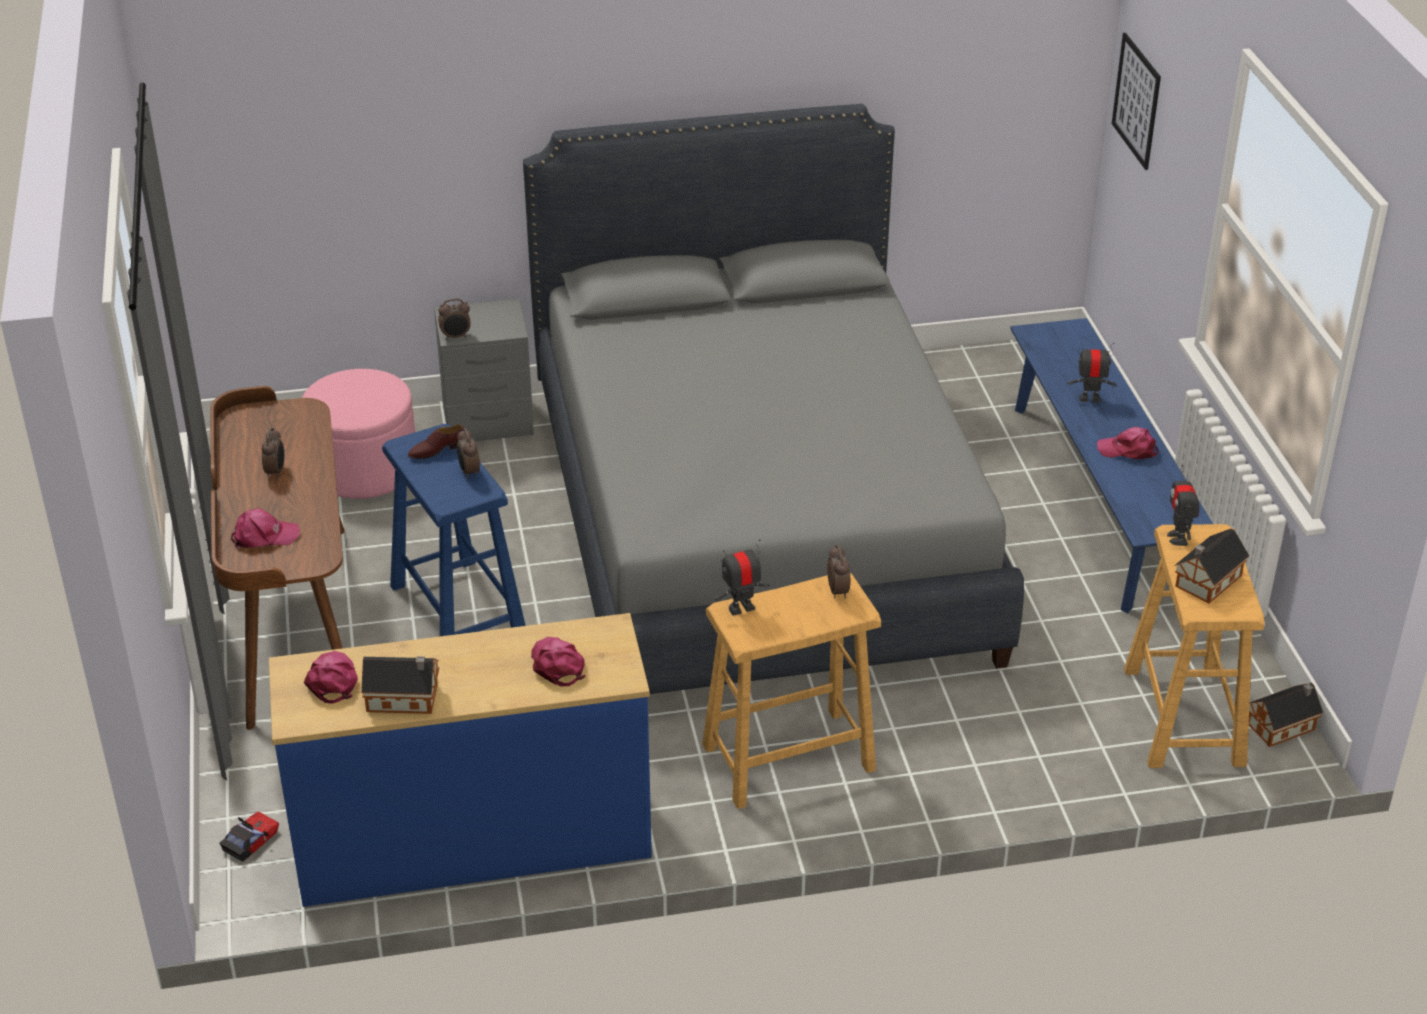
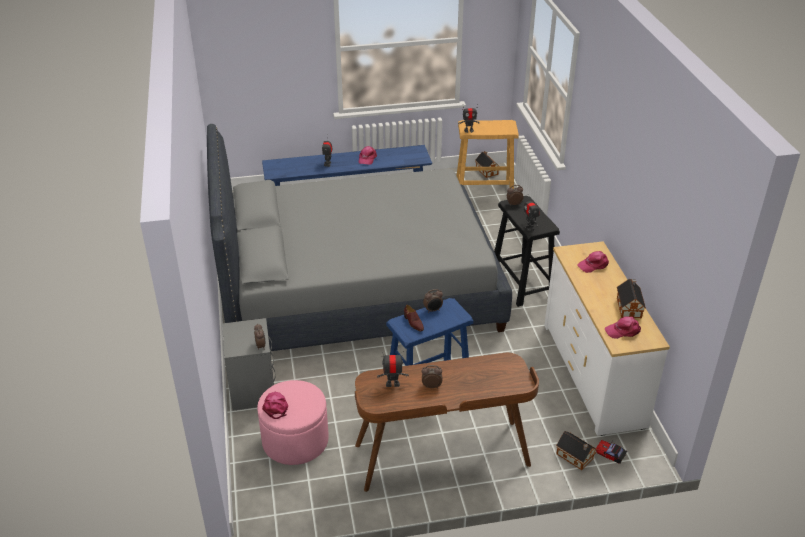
camera: 90 degrees left, 0 degrees up
pink cap [231,508,300,549] -> pink cap moved to [262,392,288,419]
blue dresser [269,613,652,907] -> white dresser [544,241,670,436]
beige stool [702,573,881,809] -> black stool [494,196,560,307]
picture [1112,33,1161,170] -> none
toy house [1174,529,1249,604] -> toy house moved to [556,431,597,470]
none -> toy robot [377,351,409,387]

